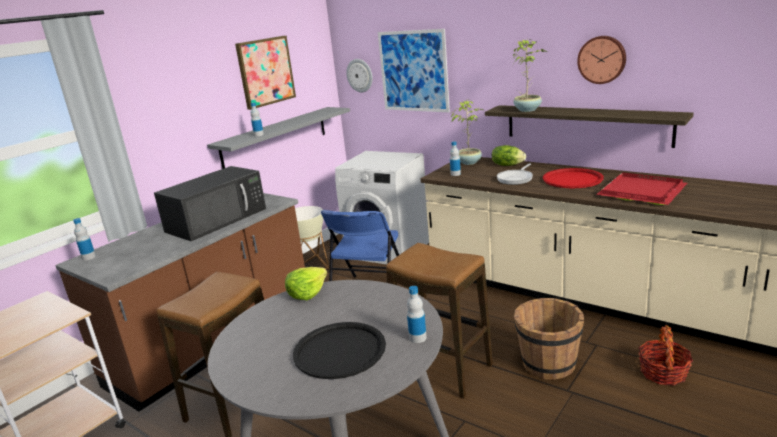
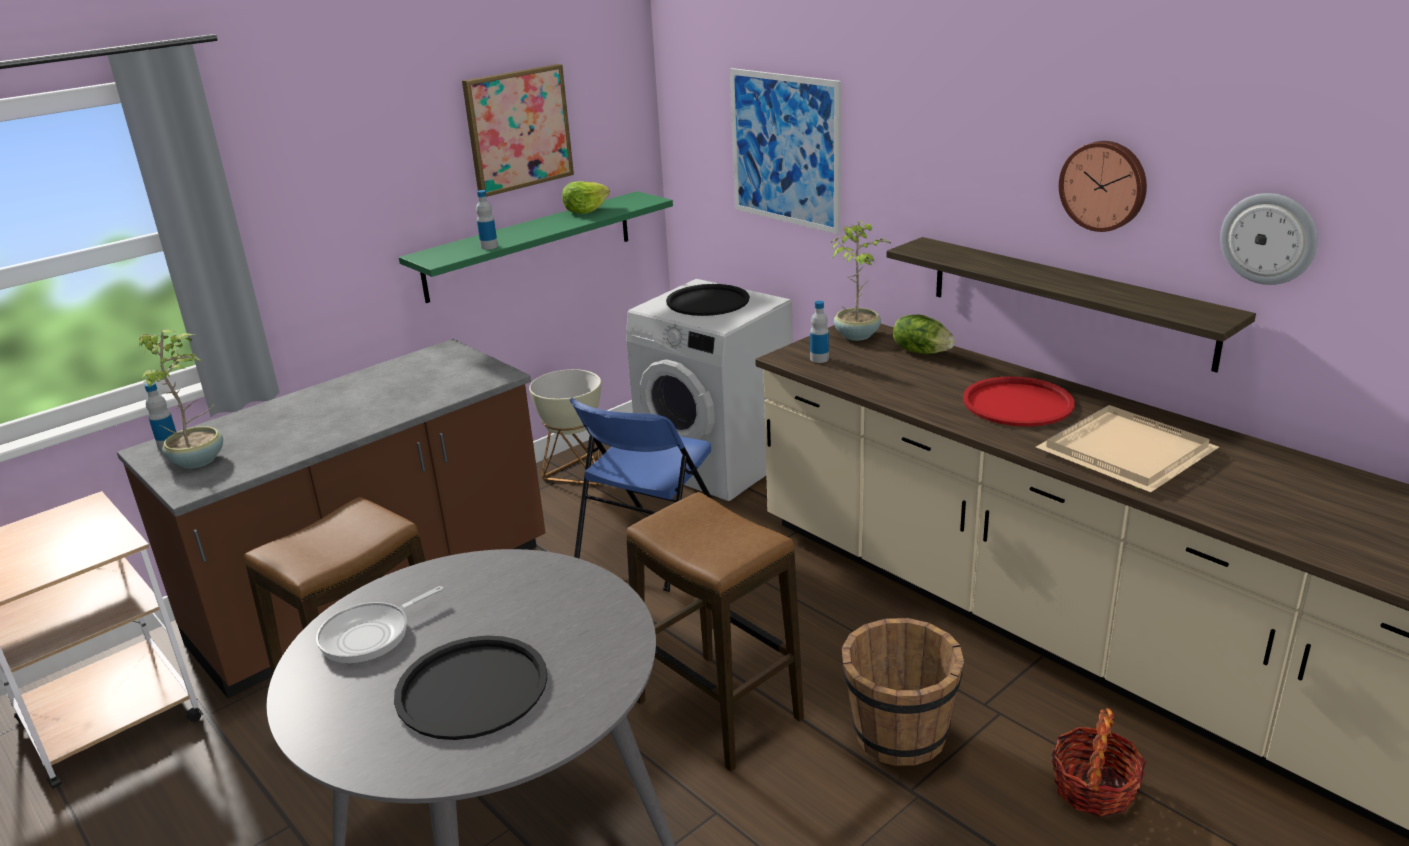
camera: 10 degrees right, 5 degrees up
black microwave [154,166,266,241] -> none
grey shelf [207,107,350,169] -> green shelf [399,191,673,303]
lettuce [285,267,327,300] -> lettuce moved to [562,181,610,214]
wall clock [346,59,373,92] -> wall clock moved to [1220,193,1318,285]
bottle [407,286,427,343] -> none
frying pan [497,164,533,185] -> frying pan moved to [316,586,443,663]
potted plant [513,39,547,112] -> potted plant moved to [139,329,223,469]
red tray [596,172,687,205] -> beige tray [1036,405,1219,492]
none -> black tray [666,284,750,316]

